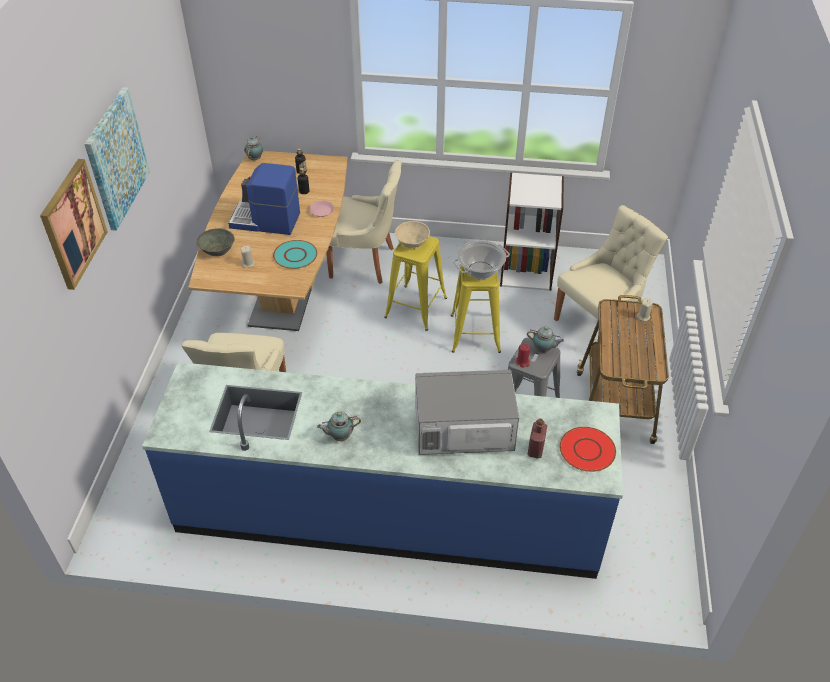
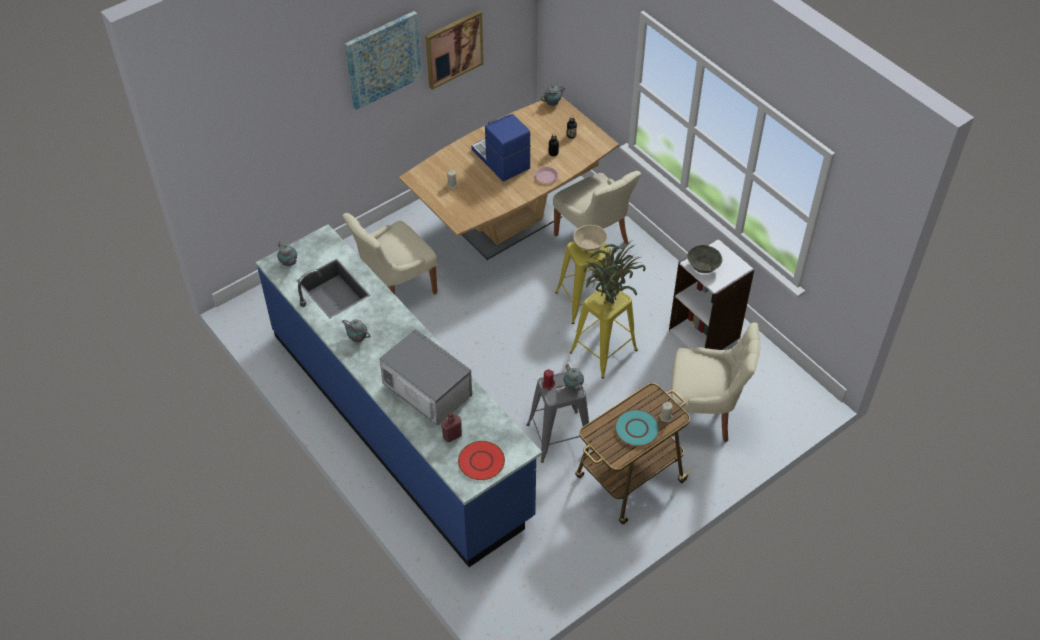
camera: 45 degrees right, 5 degrees up
picture [40,159,108,290] -> picture moved to [425,10,484,90]
grey bowl [196,228,235,256] -> grey bowl moved to [687,245,722,273]
turquoise plate [273,240,317,269] -> turquoise plate moved to [615,409,660,447]
cooking pot [453,240,510,279] -> potted plant [584,240,646,304]
none -> teapot [277,242,297,266]

